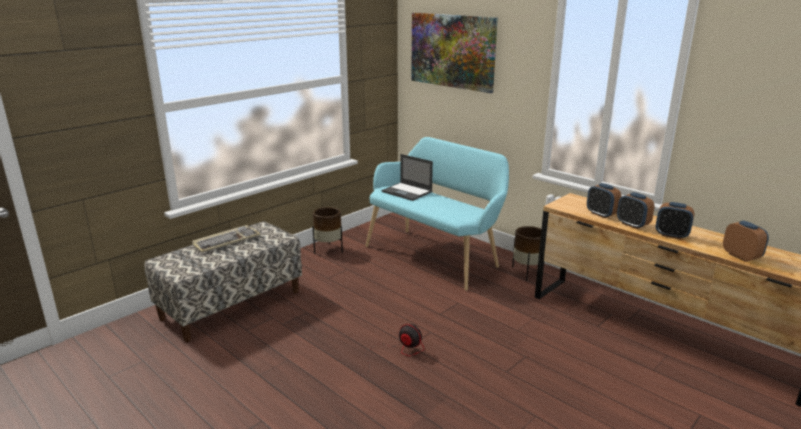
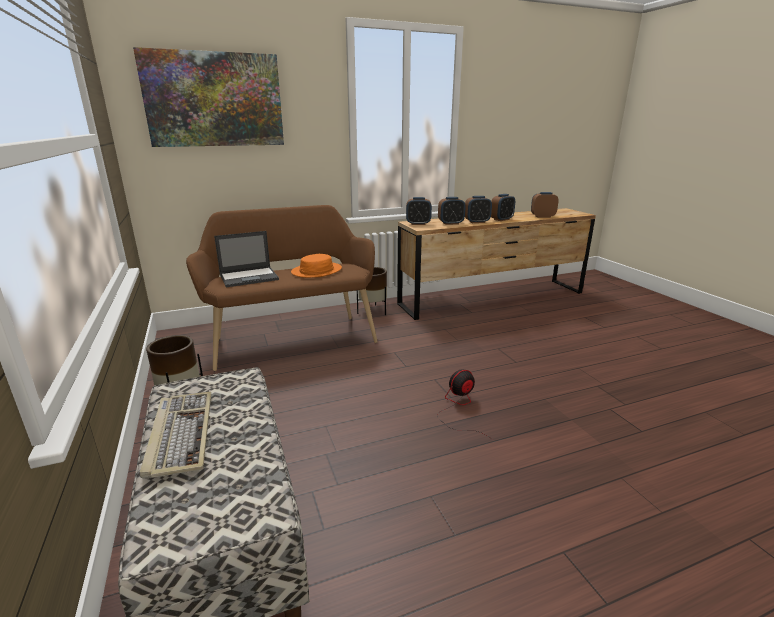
camera: 65 degrees left, 0 degrees up
turquoise bench [365,137,509,291] -> brown bench [186,205,378,371]
none -> orange hat [291,254,342,278]
none -> alarm clock [406,197,432,225]

